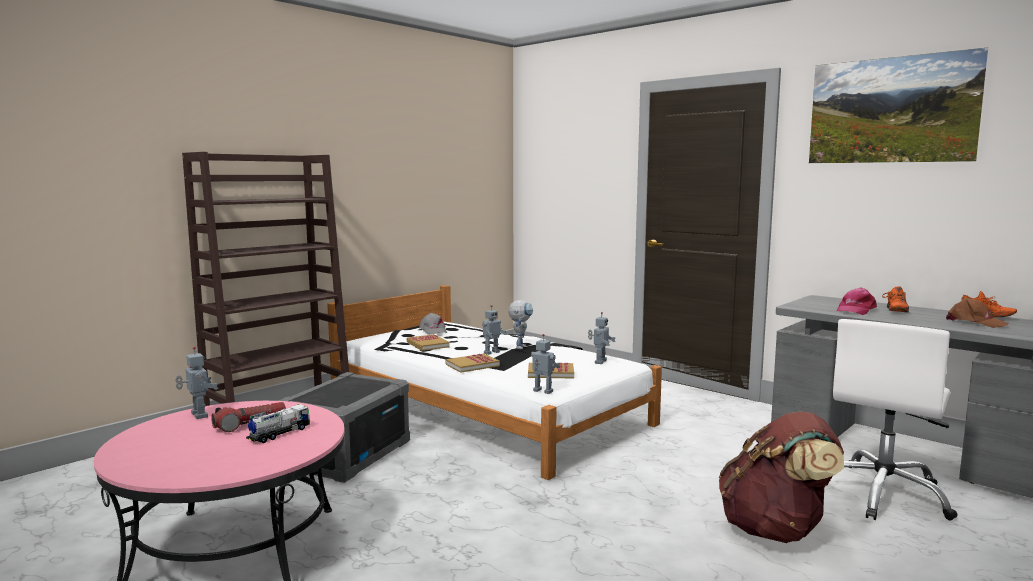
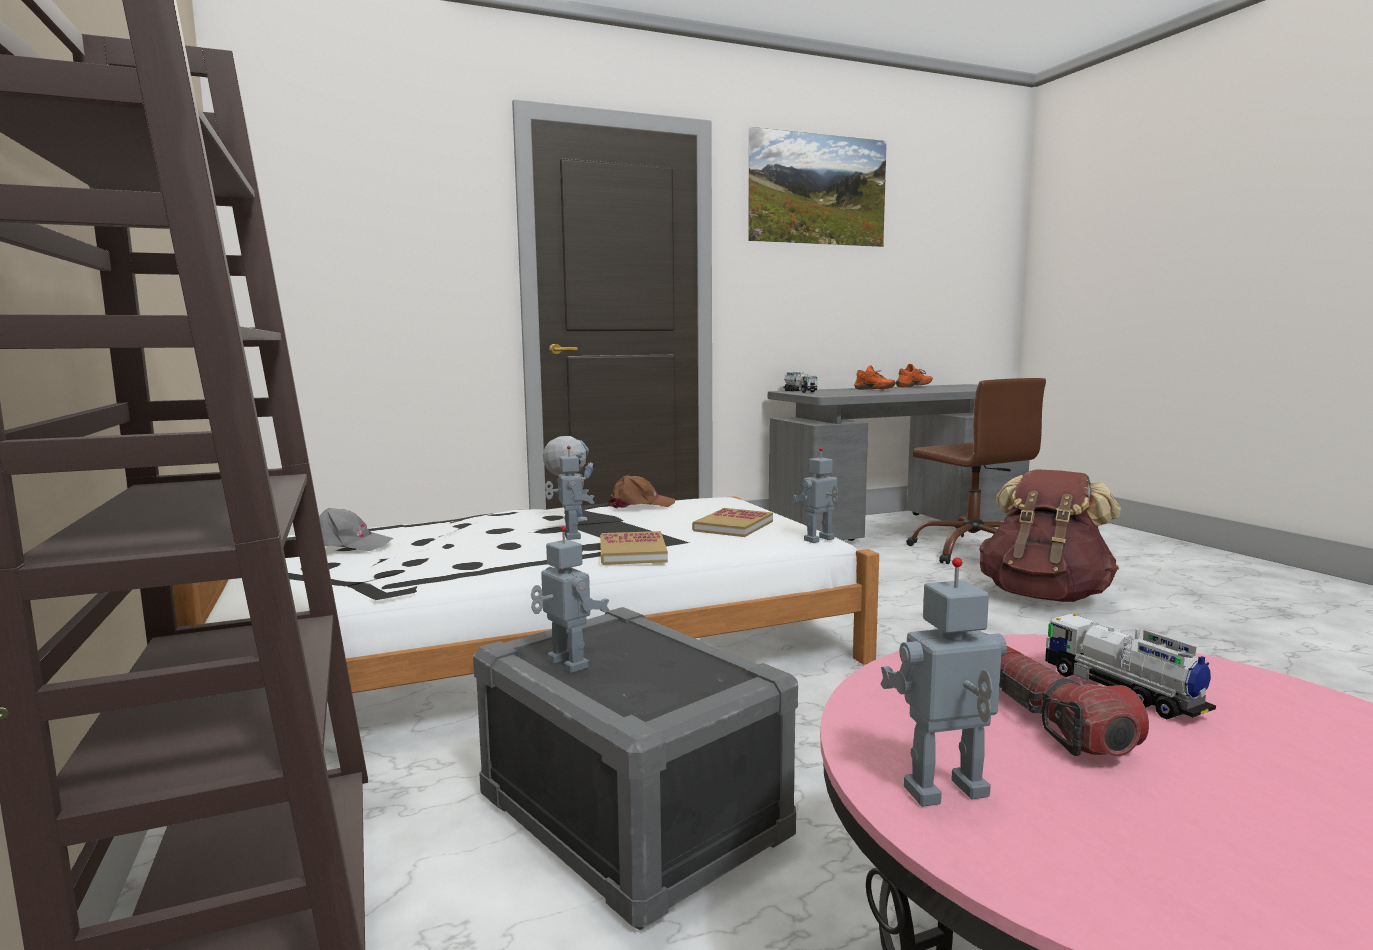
camera: 65 degrees left, 0 degrees up
book [407,334,450,351] -> none
toy robot [588,312,615,364] -> toy robot moved to [531,526,609,673]
white office chair [833,319,958,521] -> brown office chair [906,378,1046,564]
pink cap [837,288,877,315] -> none
brown cap [946,297,1009,328] -> brown cap moved to [607,475,675,508]
none -> toy truck [783,372,817,393]

